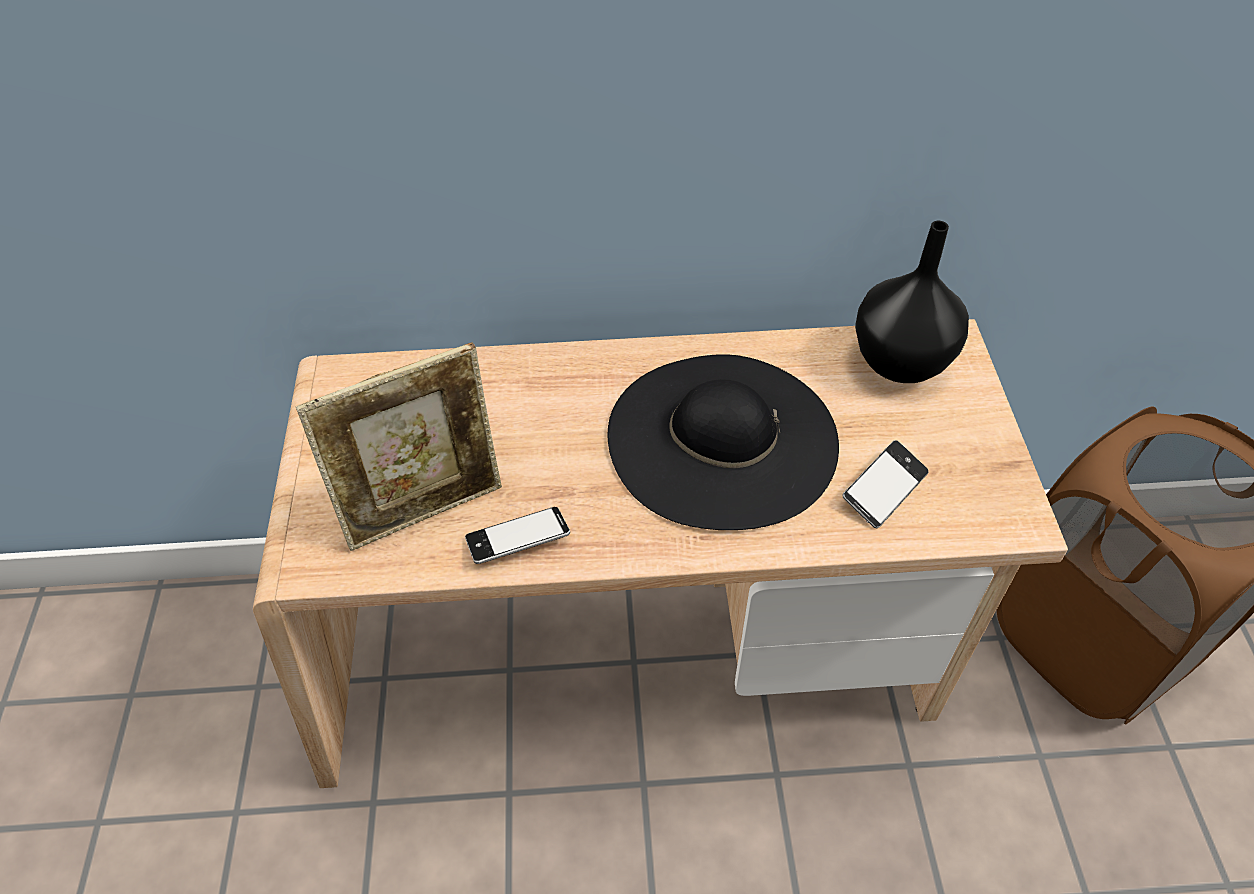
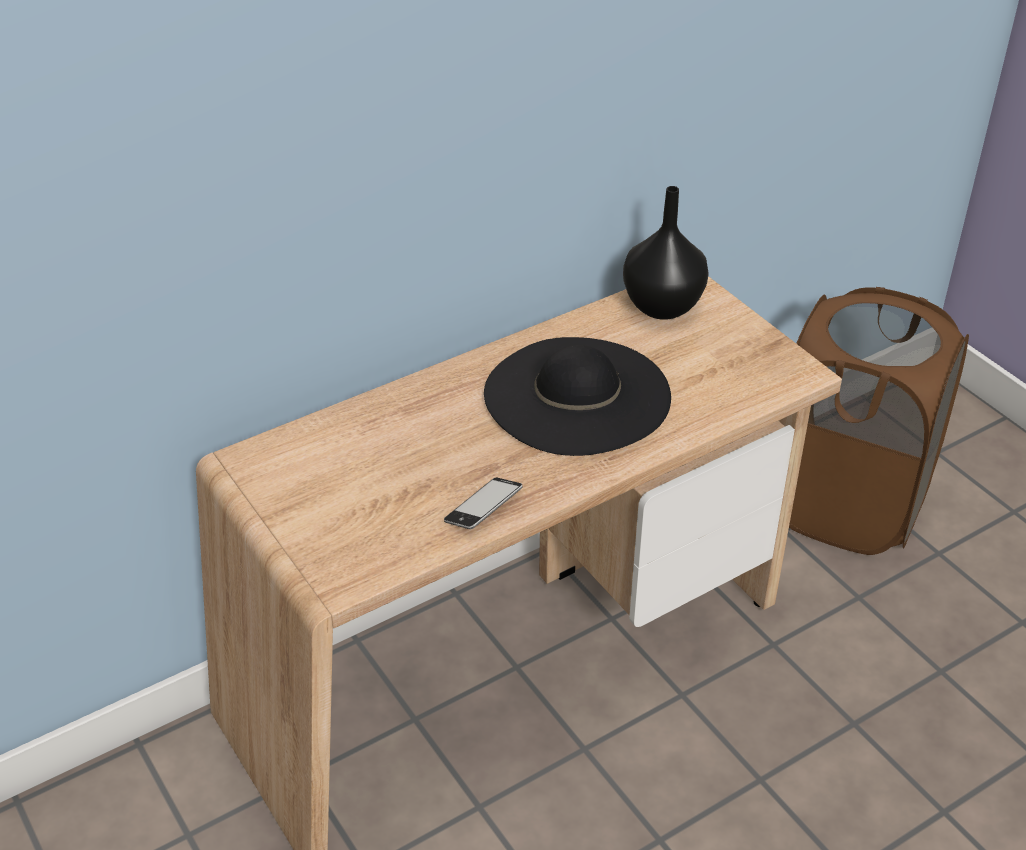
camera: 30 degrees left, 10 degrees down
picture frame [296,343,502,551] -> none
phone [842,440,929,528] -> none

